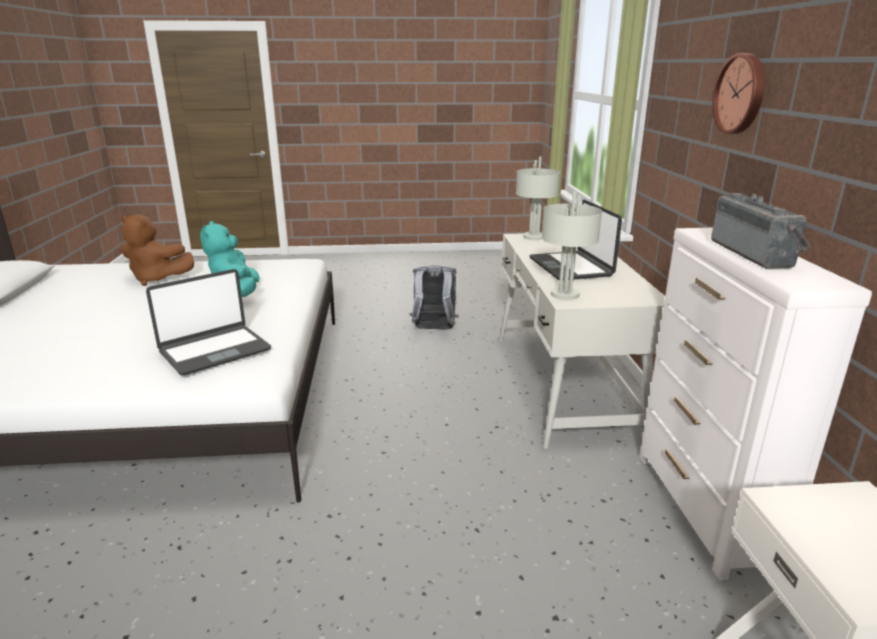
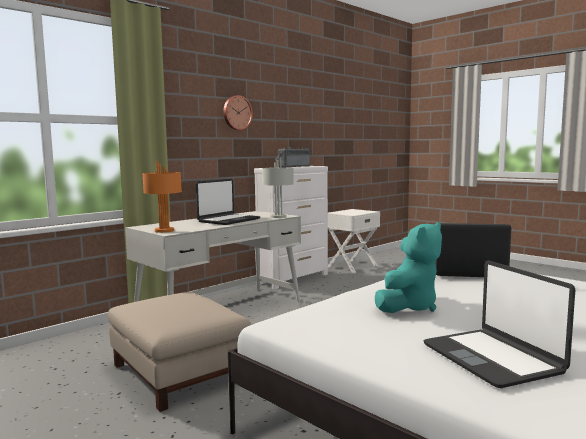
camera: 130 degrees left, 15 degrees down
brown plush toy [121,214,194,286] -> laptop [423,260,575,388]
grey backpack [409,265,459,330] -> beige ottoman [107,292,251,412]
grey table lamp [516,156,560,240] -> orange table lamp [142,161,182,233]

